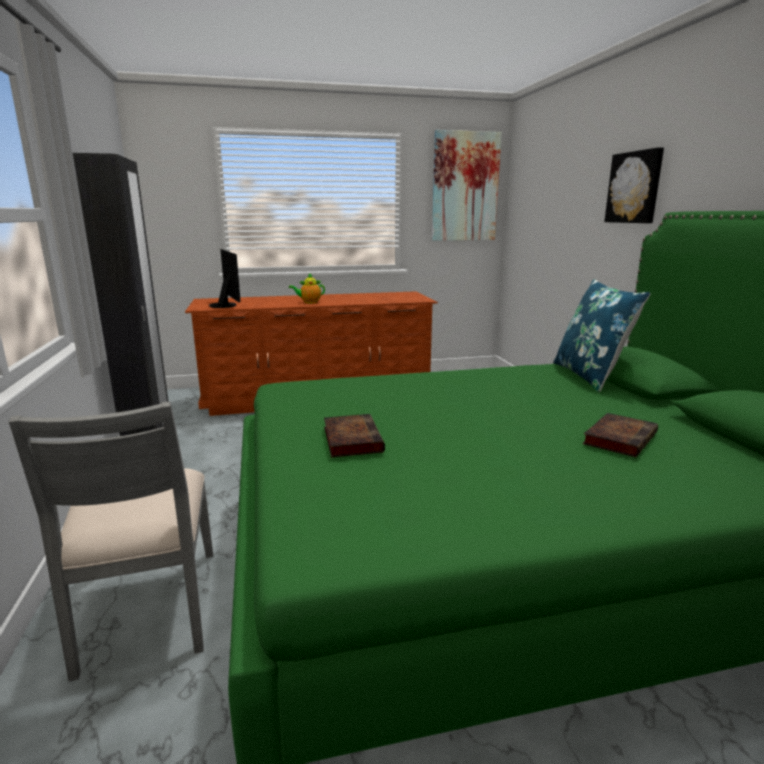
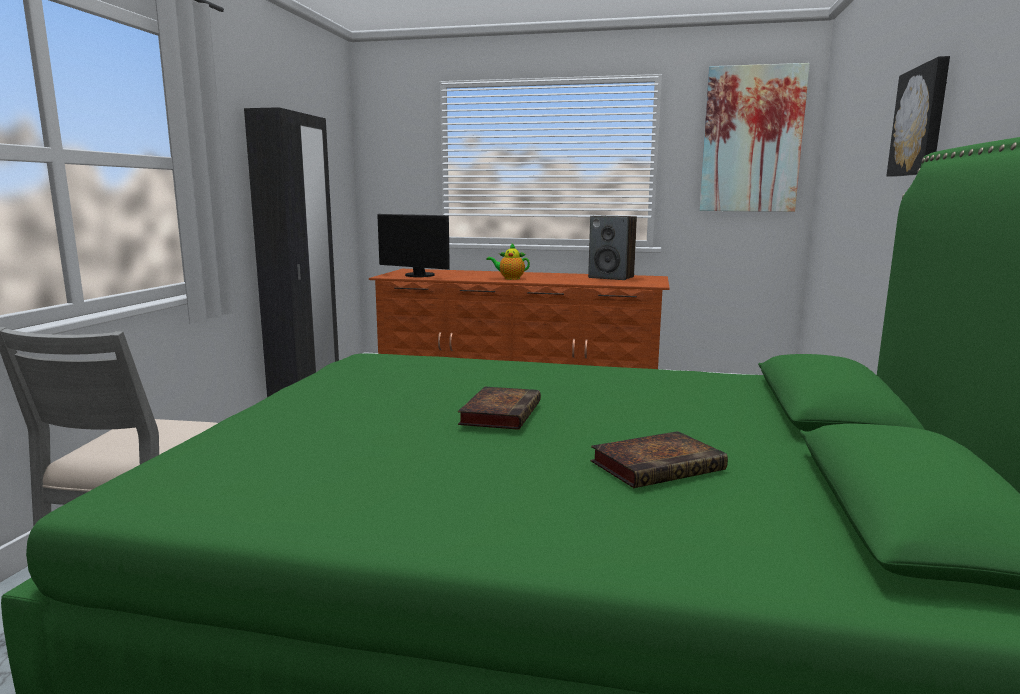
camera: 25 degrees right, 5 degrees down
monitor [209,249,241,308] -> monitor turned 120 degrees clockwise [377,214,450,277]
book [324,414,385,457] -> book moved to [458,387,541,430]
blue pillow [553,279,651,392] -> none
none -> speaker [588,216,637,280]

